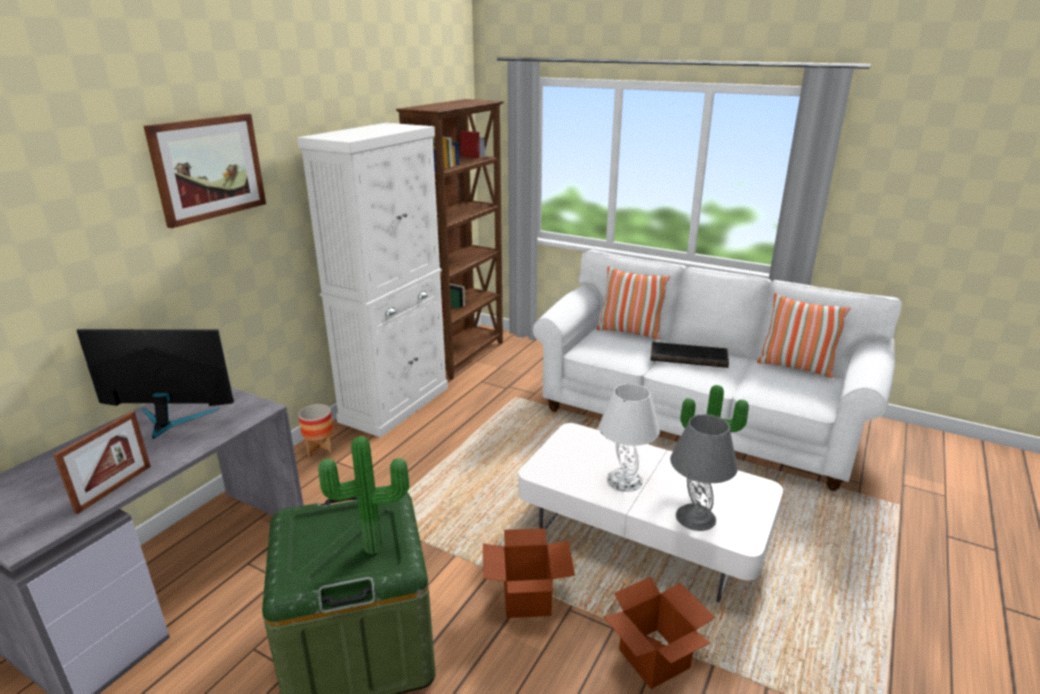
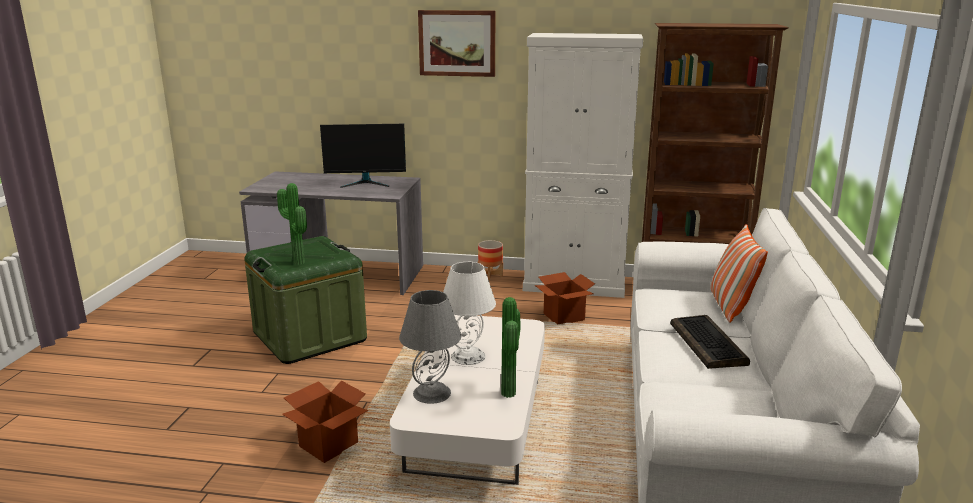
camera: 70 degrees right, 5 degrees down
picture frame [53,411,151,514] -> none
monitor [76,329,234,439] -> monitor turned 105 degrees clockwise [320,124,406,188]
cardboard box [483,528,575,618] -> cardboard box moved to [535,272,595,325]
pillow [757,293,850,378] -> none

